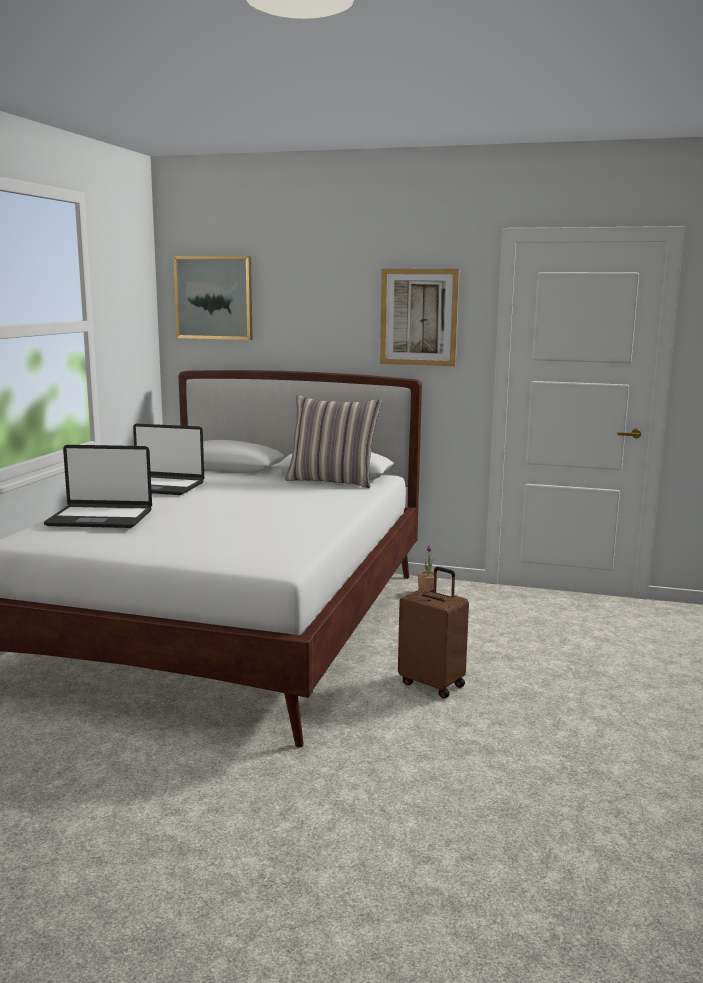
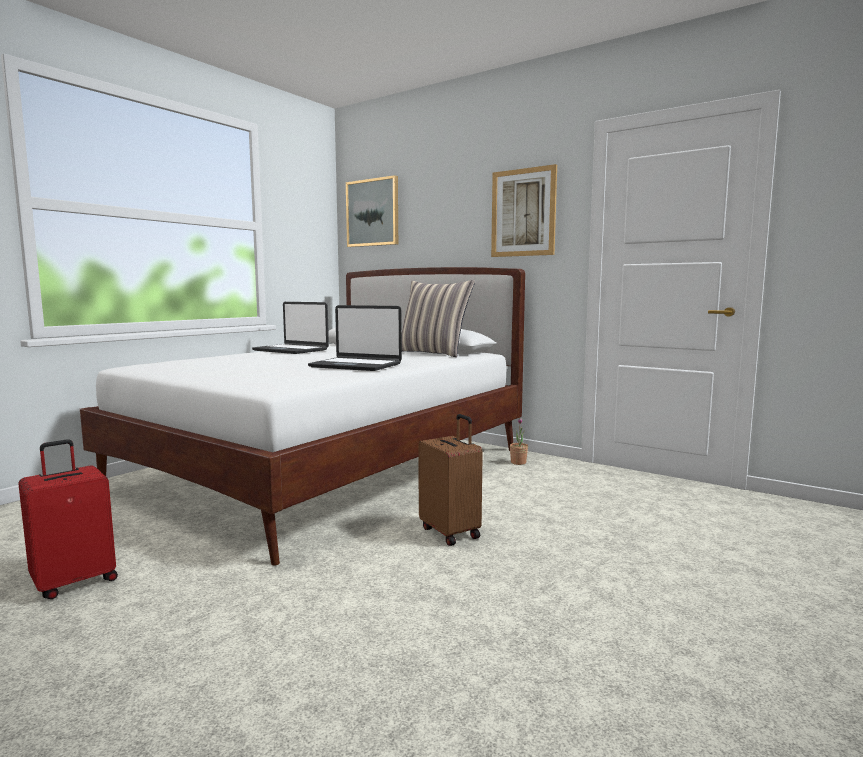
camera: 20 degrees right, 5 degrees down
laptop [44,445,152,528] -> laptop moved to [308,305,402,371]
none -> red suitcase [18,439,118,599]

